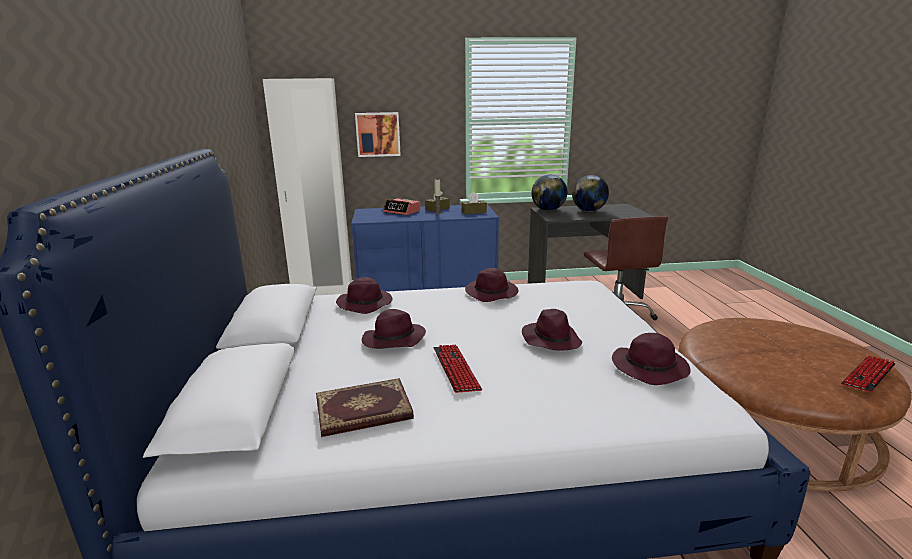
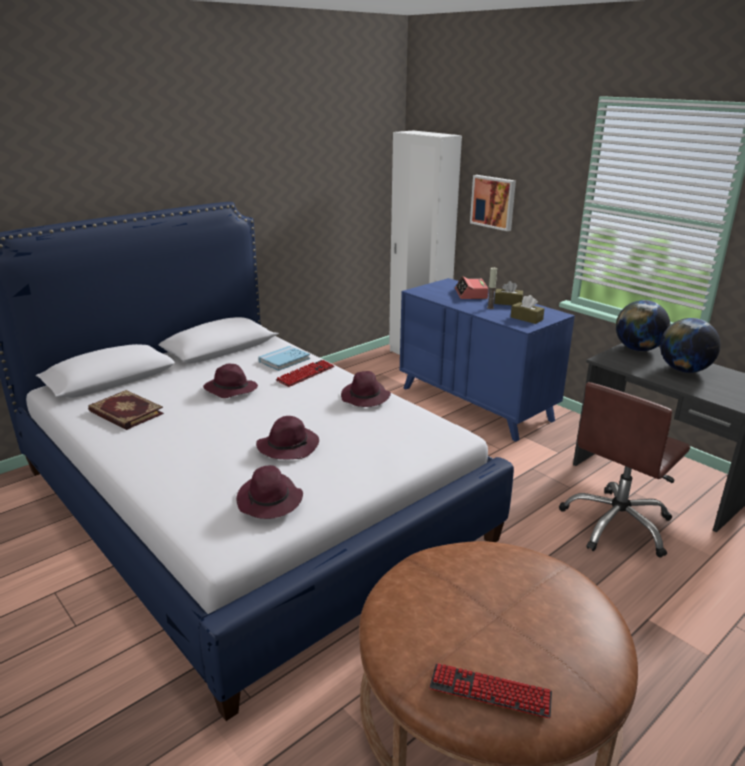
camera: 55 degrees right, 5 degrees up
purple hat [336,277,392,314] -> blue book [258,346,310,371]
keyboard [433,344,482,393] -> keyboard moved to [276,360,334,387]

